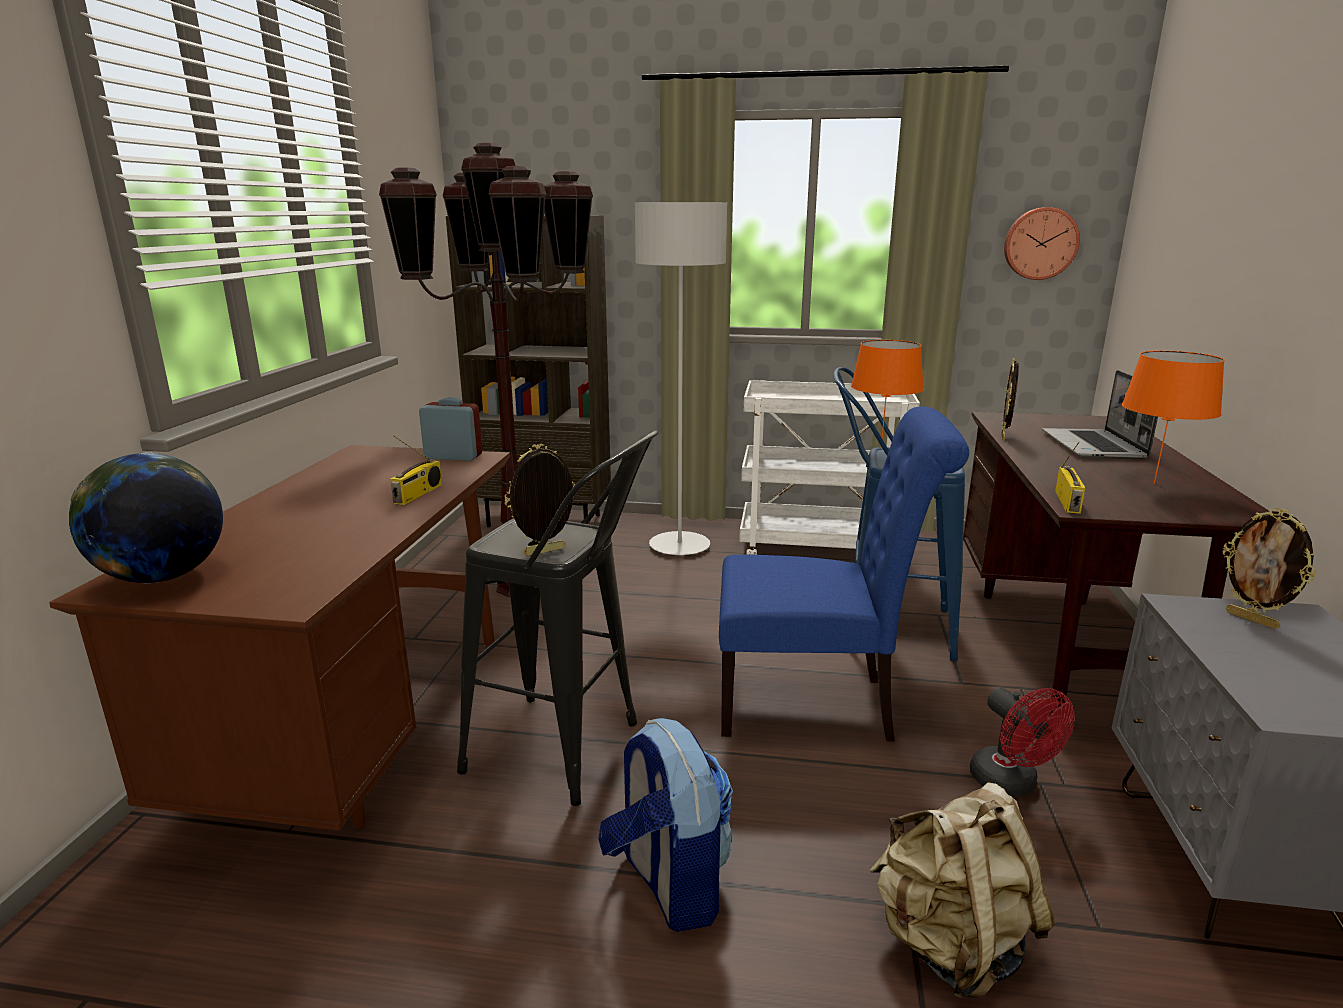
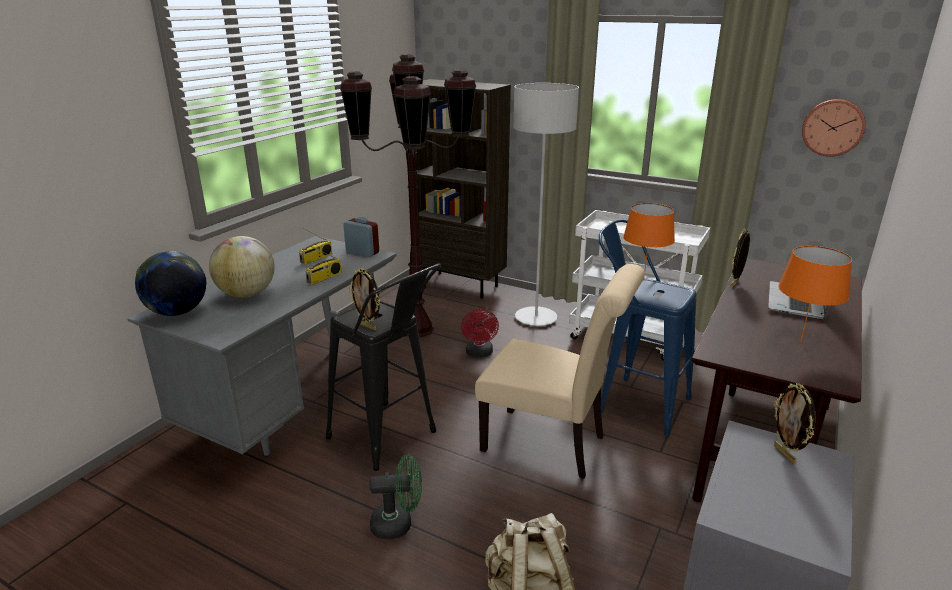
camera: 20 degrees right, 5 degrees up
brown desk [49,445,510,831] -> grey desk [127,236,397,456]
picture frame [504,444,575,556] -> picture frame turned 135 degrees counterclockwise [349,268,380,331]
backpack [598,718,733,932] -> green fan [369,454,422,539]
blue chair [719,406,969,742] -> beige chair [475,264,645,479]
red fan [970,688,1075,797] -> red fan moved to [461,309,499,357]
radio [1055,442,1085,514] -> radio moved to [299,231,332,265]
none -> globe [209,236,275,298]

